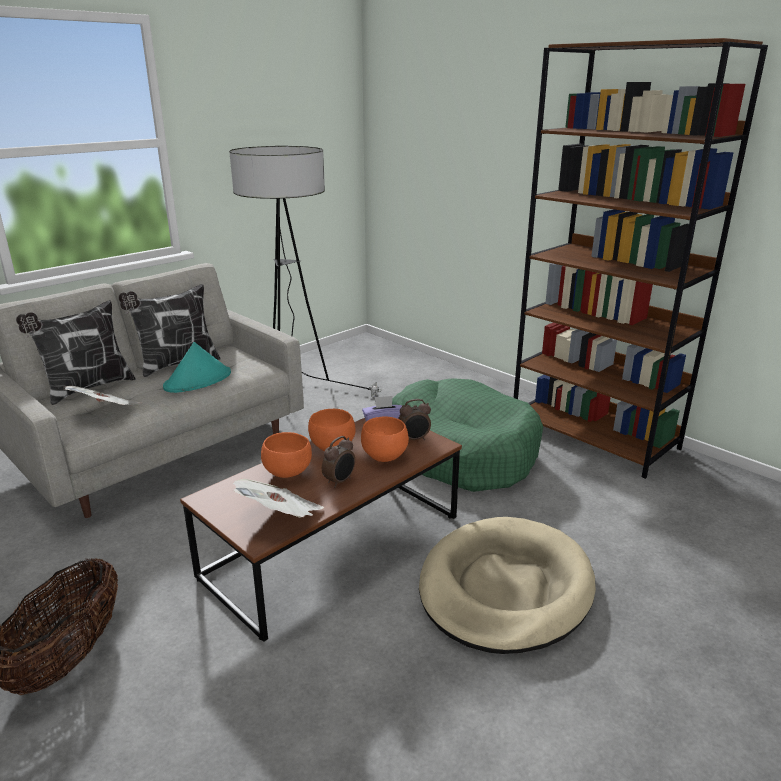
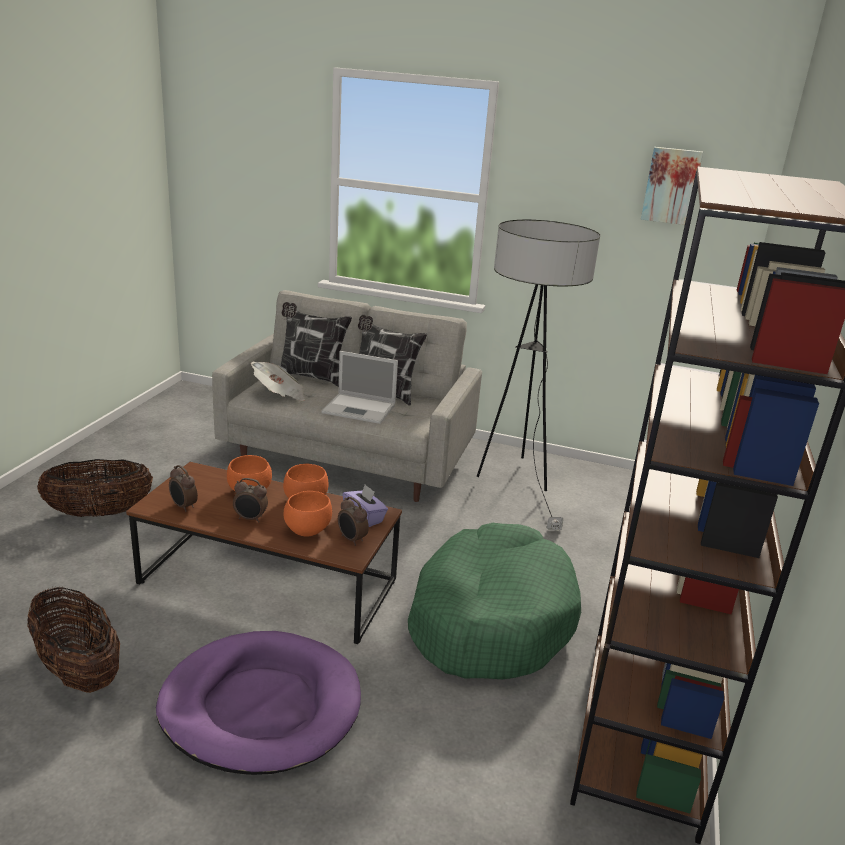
camera: 60 degrees right, 0 degrees up
turquoise hat [163,342,231,393] -> laptop [321,351,398,424]
newspaper [233,479,324,518] -> alarm clock [169,465,198,512]
beige dog bed [419,517,596,654] -> purple dog bed [156,631,361,775]
none -> basket [27,587,120,693]
none -> picture [641,147,703,225]

